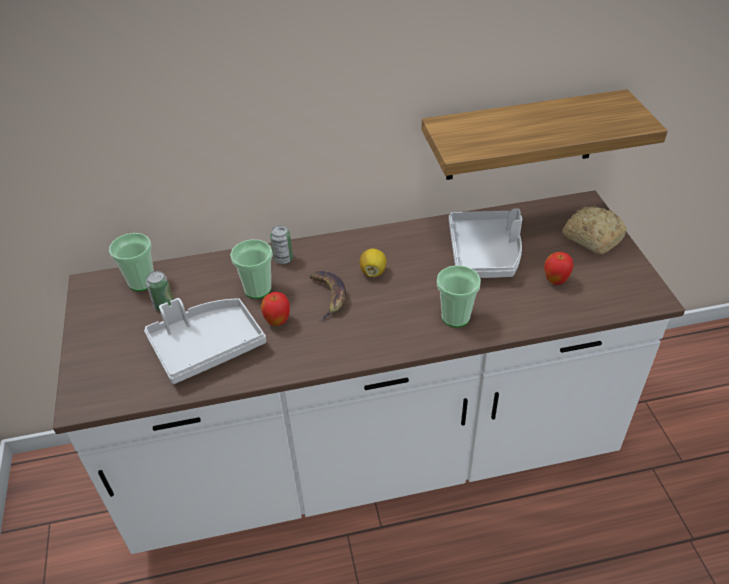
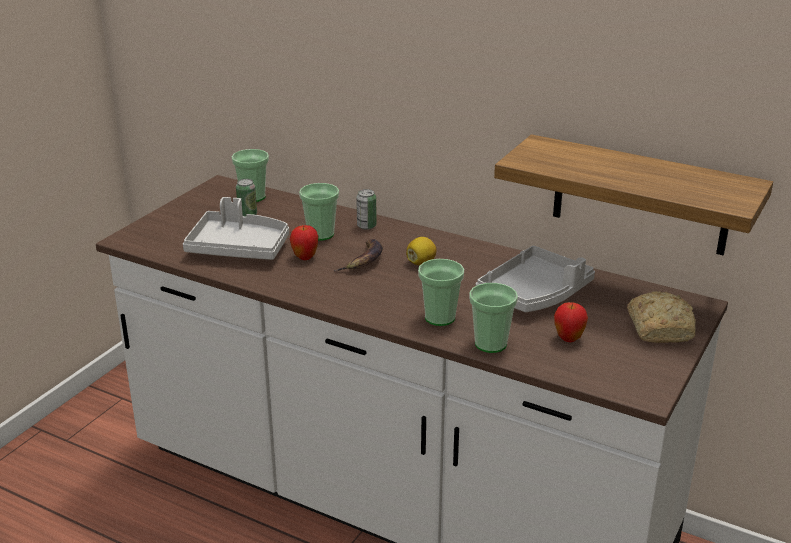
camera: 40 degrees right, 15 degrees down
none -> cup [469,283,518,353]

